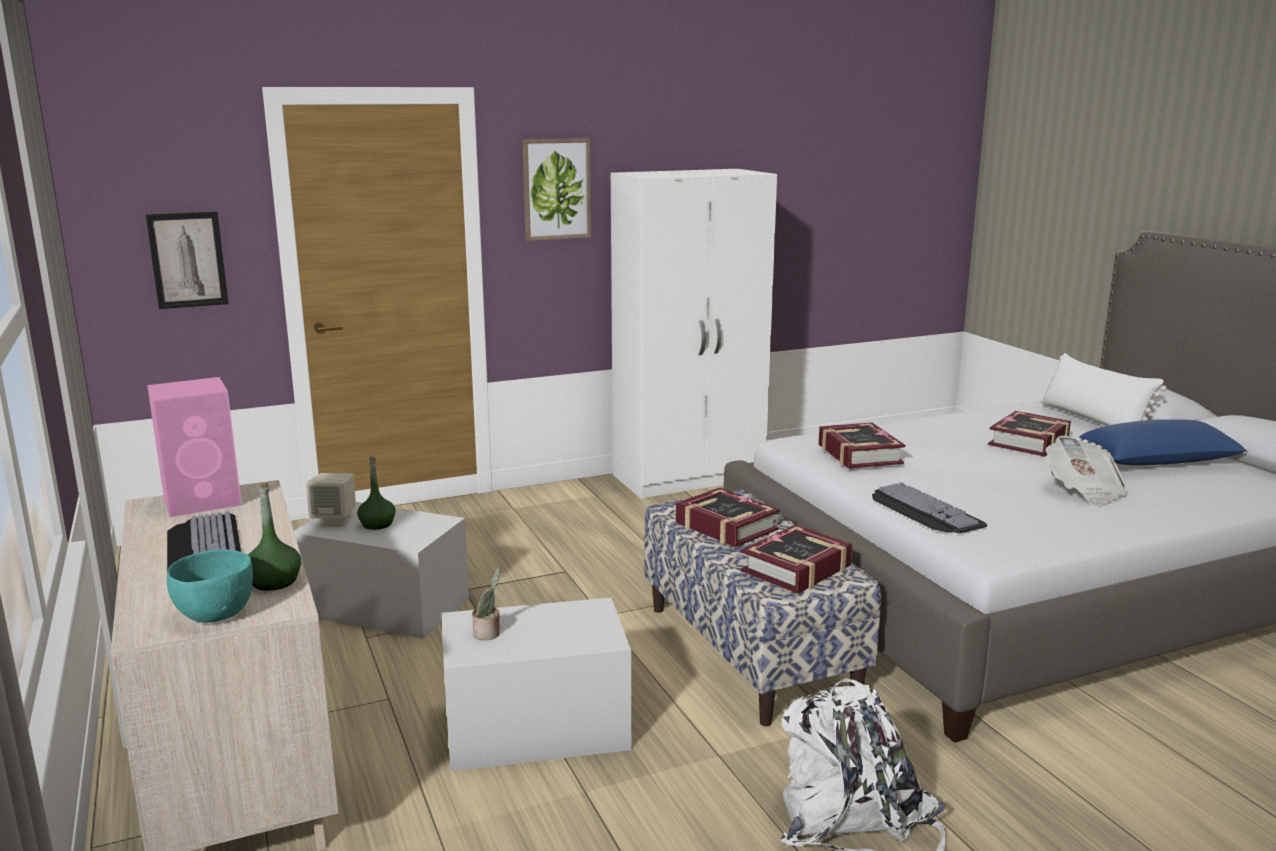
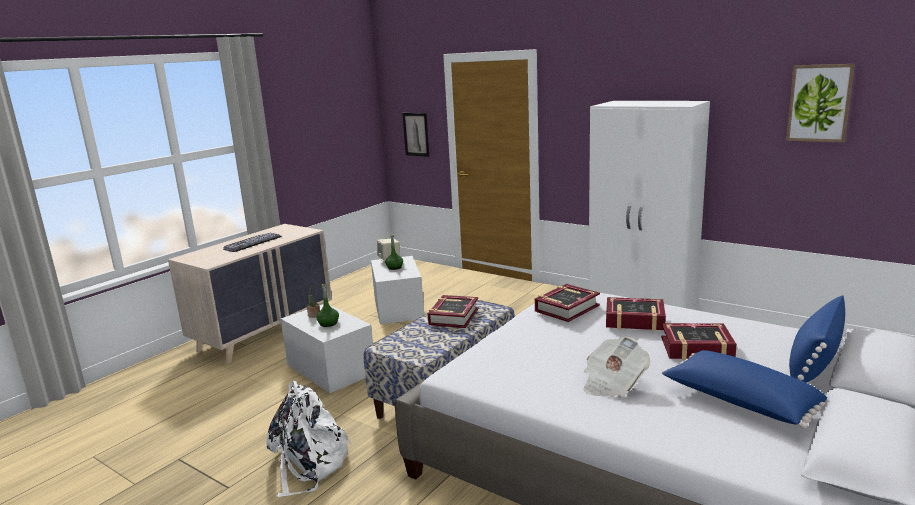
camera: 60 degrees right, 0 degrees up
pink speaker [147,377,242,518] -> none
turquoise bowl [167,549,253,623] -> none
green bottle [248,482,301,591] -> green bottle moved to [316,284,339,327]
picture [522,138,591,241] -> picture moved to [786,64,855,143]
book [741,525,852,594] -> book moved to [606,297,666,331]
keyboard [872,482,987,533] -> none
white pillow [1041,353,1167,426] -> blue pillow [789,295,846,383]

